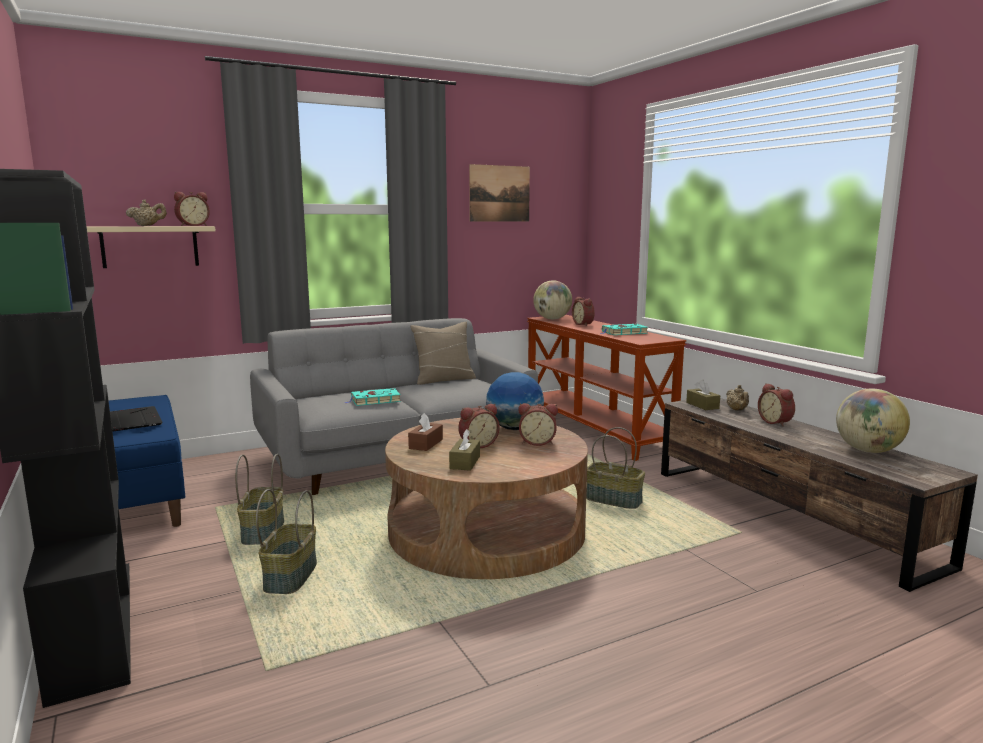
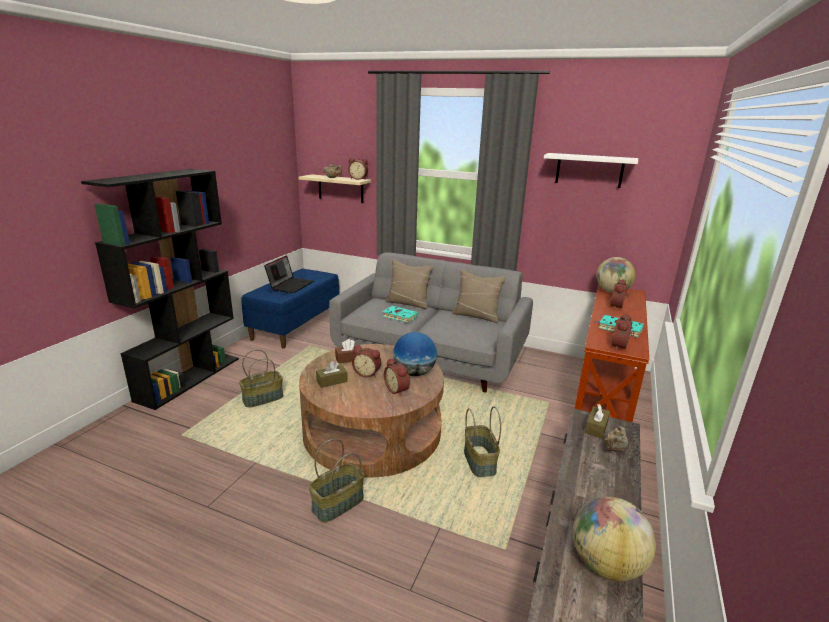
camera: 50 degrees right, 10 degrees up
basket [235,454,284,545] -> basket moved to [309,439,365,523]
picture [469,164,530,222] -> white shelf [544,153,638,188]
alarm clock [758,383,795,427] -> alarm clock moved to [611,314,635,350]
none -> beige pillow [385,260,433,309]

